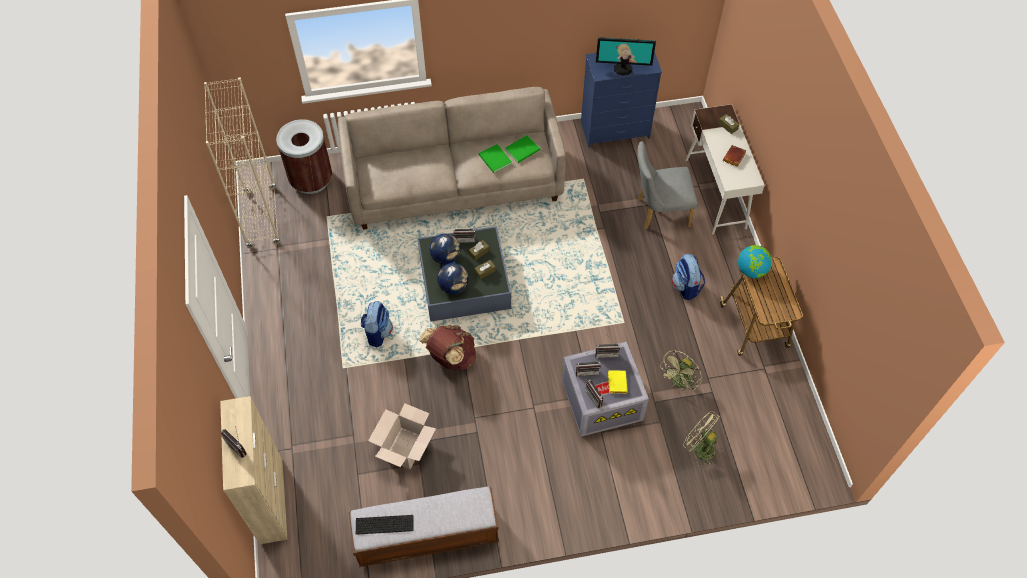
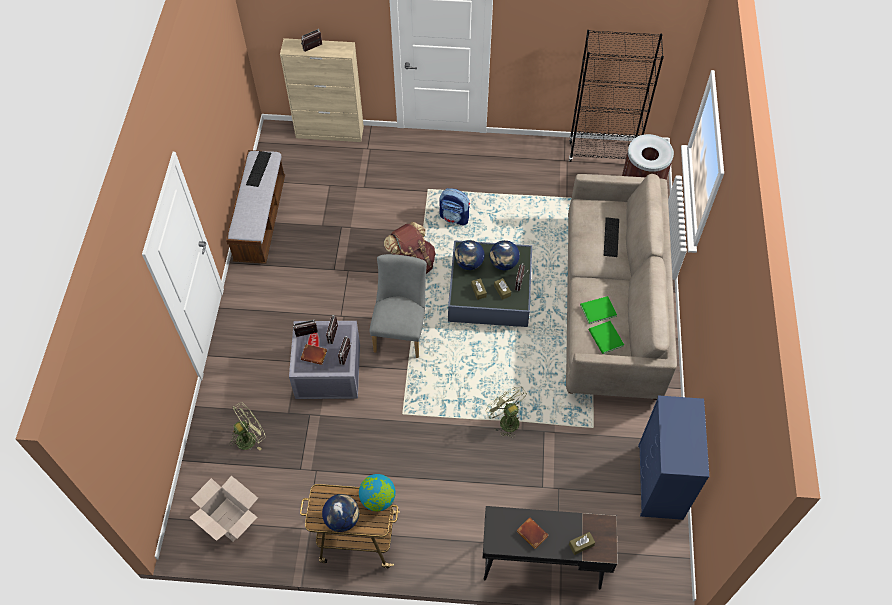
camera: 105 degrees right, 0 degrees up
beige bookcase [204,78,280,248] -> black bookcase [569,30,664,162]
cardboard box [368,404,436,469] -> cardboard box moved to [189,476,258,542]
monitor [596,38,656,75] -> none
yellow book [608,370,627,393] -> brown book [301,344,327,365]
grey chair [637,141,698,230] -> grey chair moved to [370,254,427,358]
green fan [660,350,702,392] -> green fan moved to [486,387,527,438]
backpack [672,254,705,300] -> none
white desk [686,104,765,234] -> black desk [483,506,617,589]
none -> globe [322,494,359,532]
none -> keyboard [604,217,619,257]

